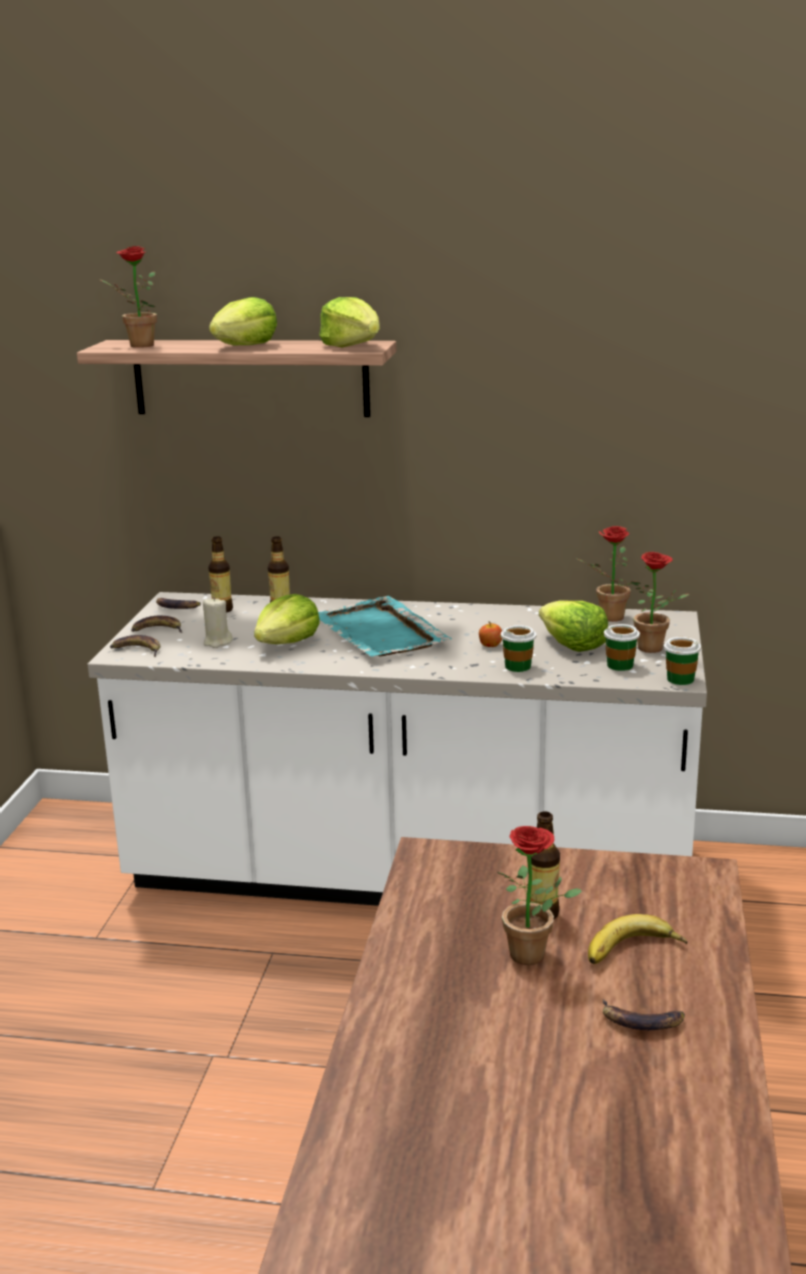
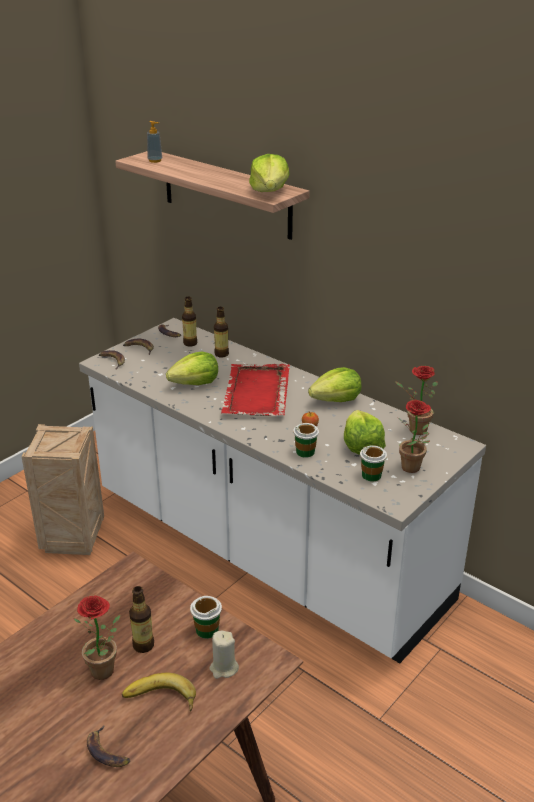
camera: 30 degrees right, 10 degrees up
potted plant [101,246,157,348] -> soap dispenser [147,121,162,163]
beige candle [203,597,233,648] -> beige candle moved to [209,631,239,679]
lettuce [209,297,277,345] -> lettuce moved to [308,367,361,402]
turquoise tray [318,596,452,657] -> red tray [221,364,289,416]
cup [664,637,701,685] -> cup moved to [190,596,222,639]
none -> crate [21,424,104,555]

